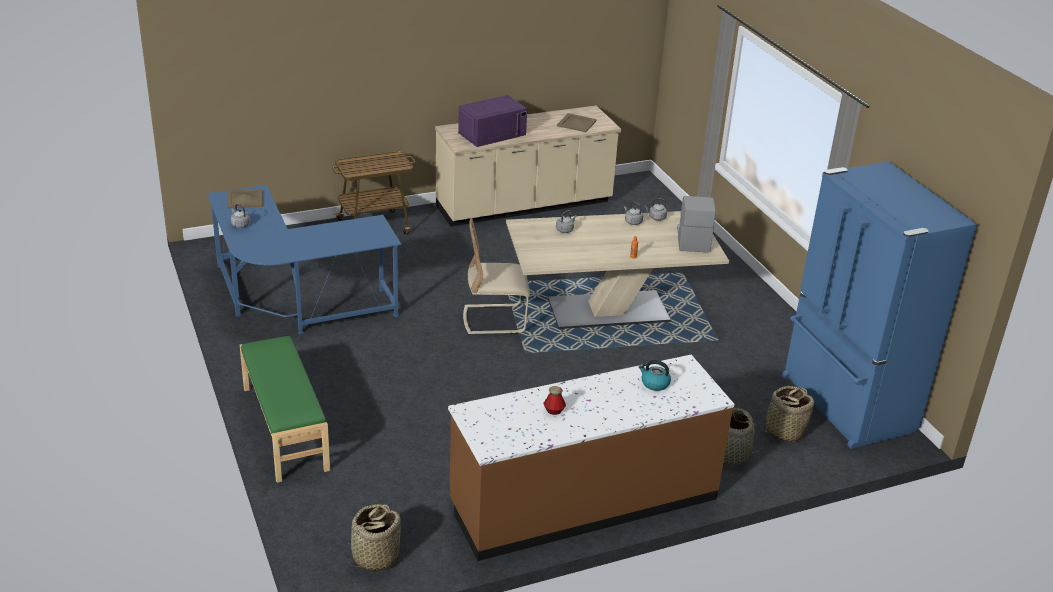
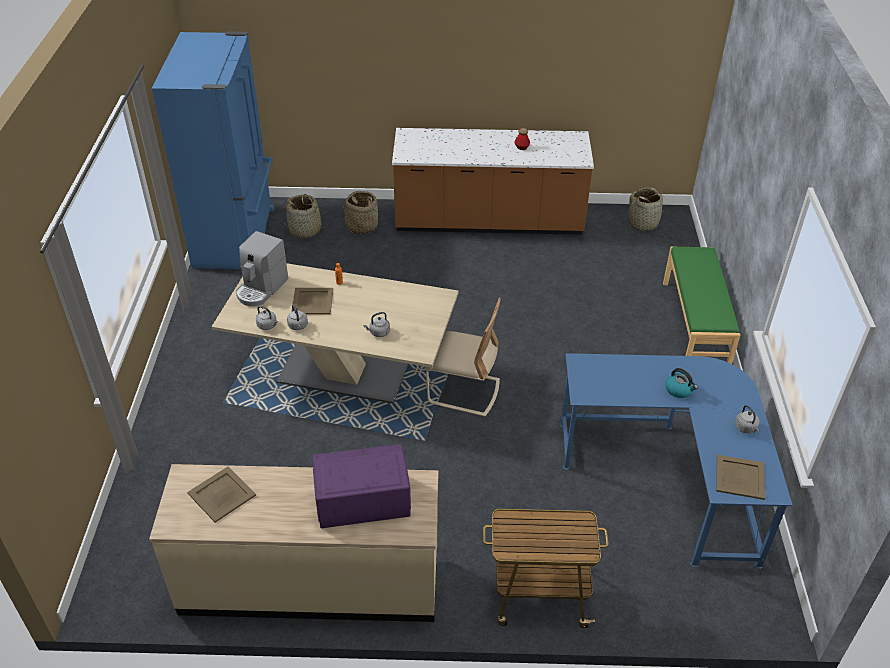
camera: 155 degrees left, 10 degrees up
kettle [639,360,671,391] -> kettle moved to [666,368,698,398]
none -> beige tray [291,288,333,315]

